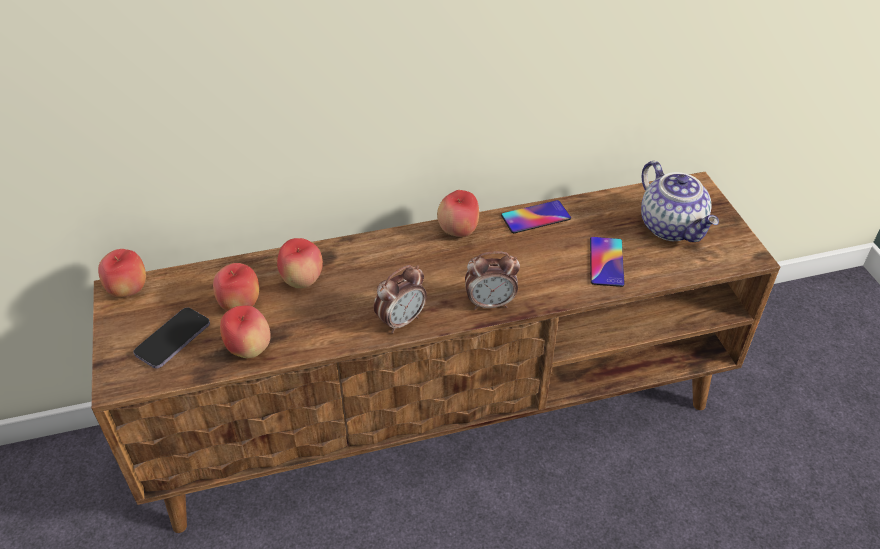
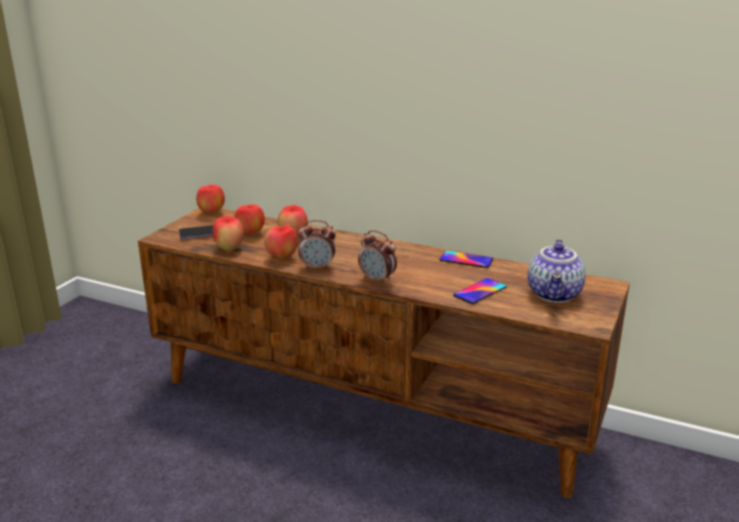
camera: 40 degrees right, 20 degrees down
apple [437,190,479,237] -> apple moved to [264,225,298,260]

